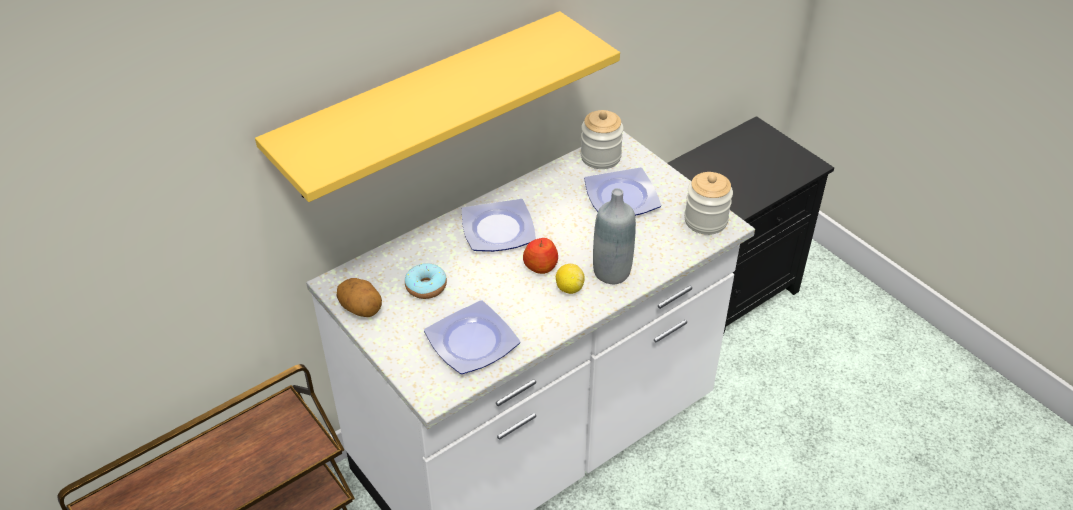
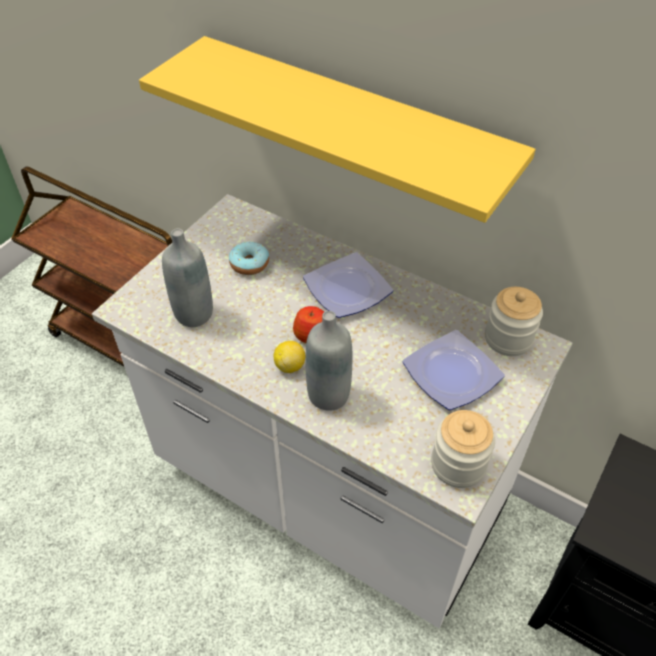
camera: 70 degrees right, 5 degrees up
potato [337,278,382,317] -> none
plate [424,300,520,374] -> grey bottle [162,228,213,327]

